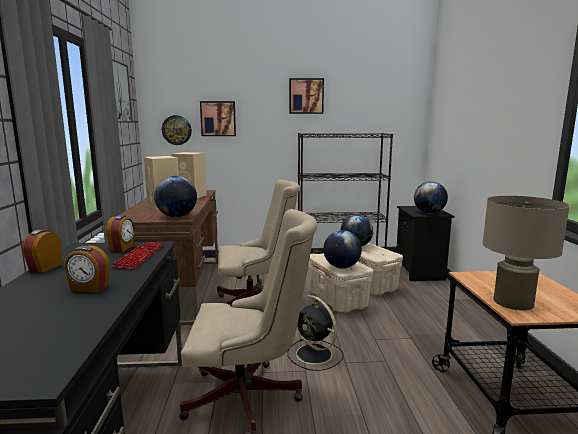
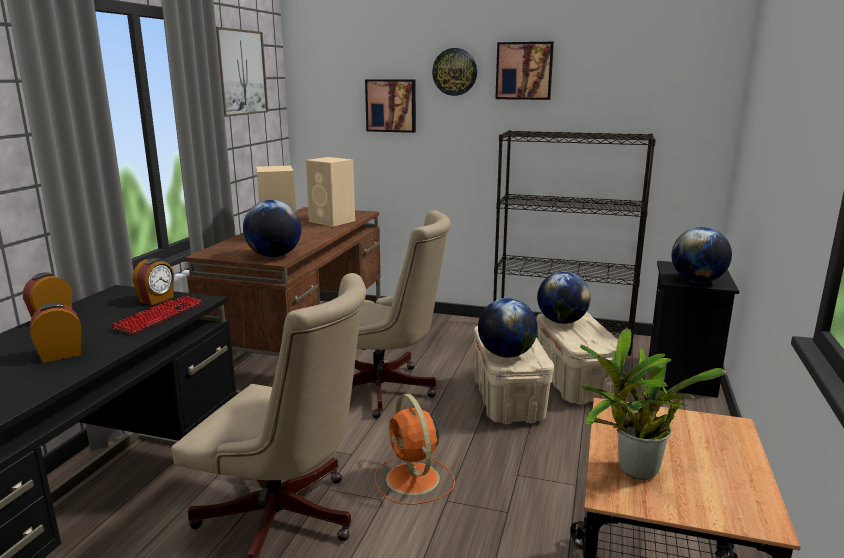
camera: 20 degrees right, 5 degrees up
alarm clock [64,245,109,293] -> alarm clock turned 120 degrees clockwise [30,302,82,363]
wall clock [162,115,192,145] -> wall clock moved to [432,48,477,96]
black fan [288,295,344,371] -> orange fan [375,394,455,505]
beige table lamp [482,196,570,311] -> potted plant [580,328,726,480]

